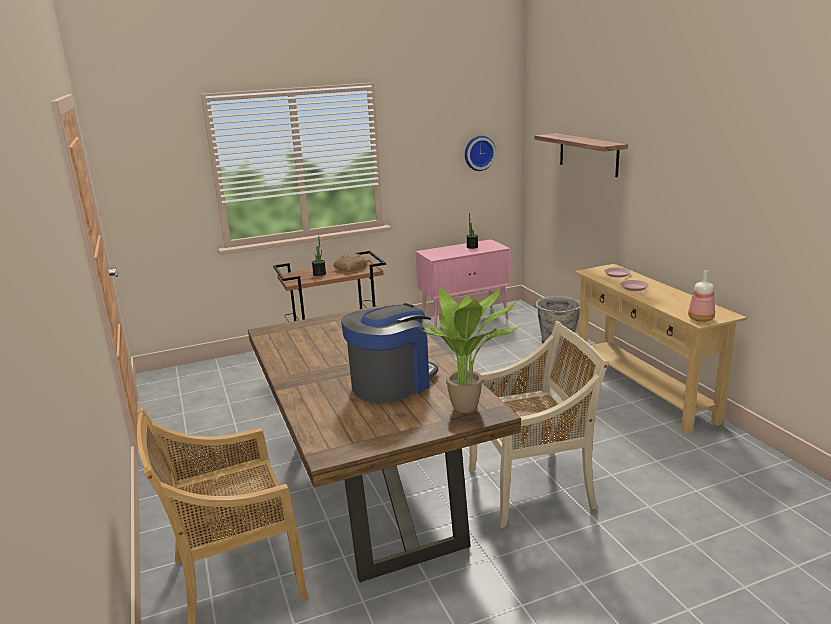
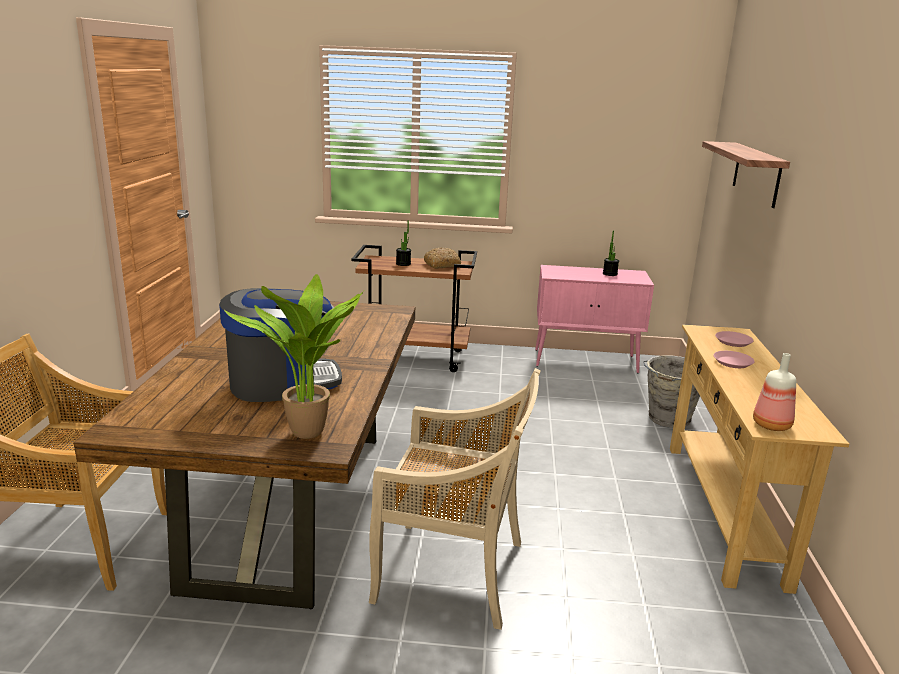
camera: 25 degrees right, 0 degrees up
wall clock [465,136,496,171] -> none

